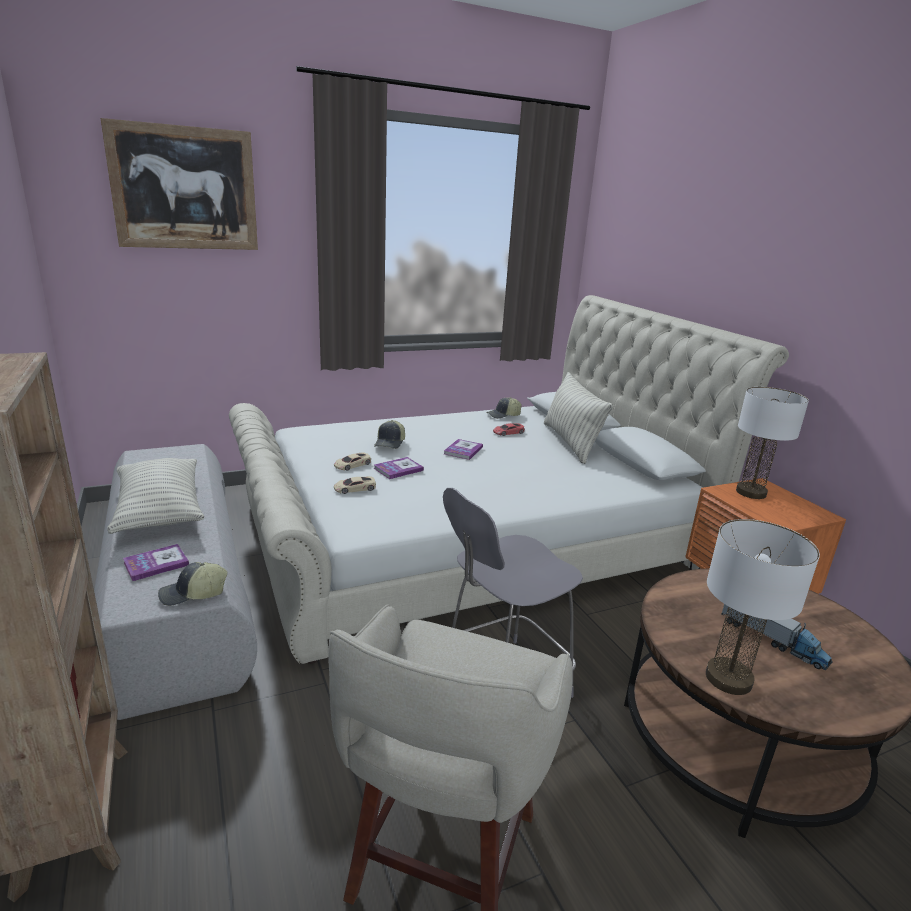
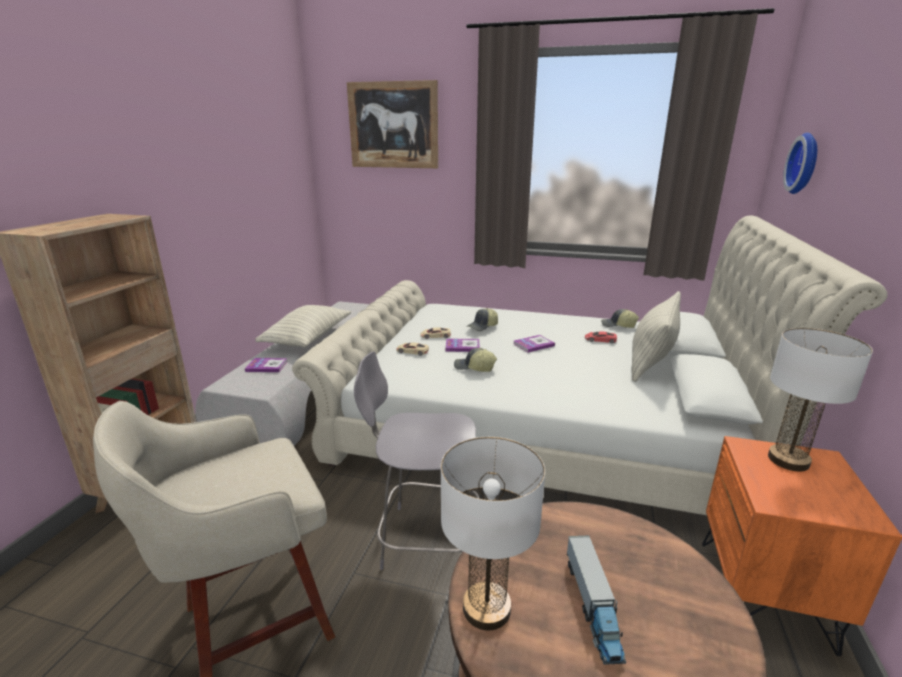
camera: 40 degrees right, 0 degrees up
cap [158,562,228,606] -> cap moved to [454,348,497,372]
none -> wall clock [783,133,817,194]

